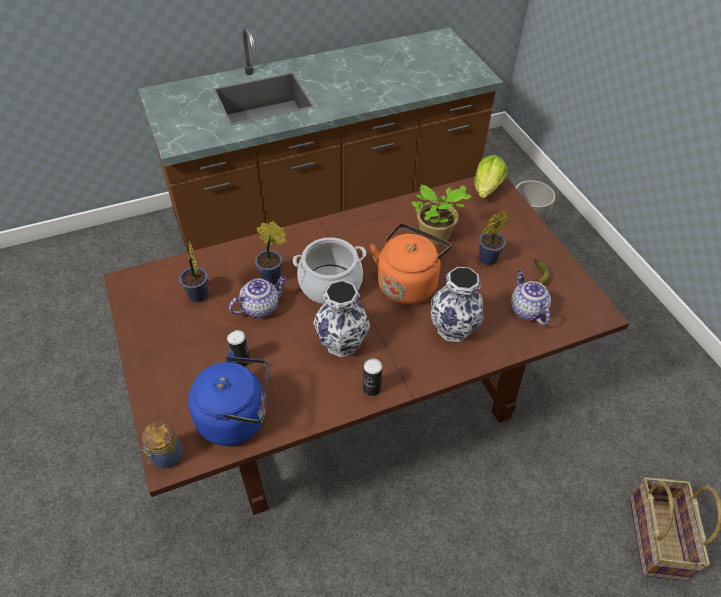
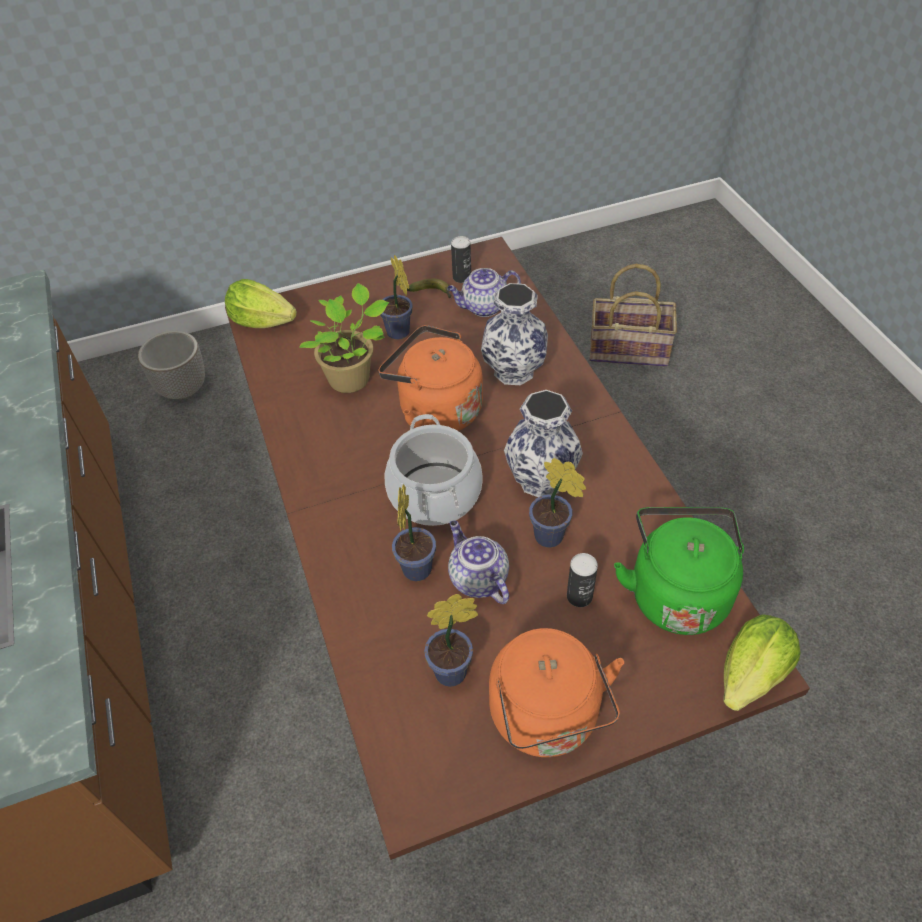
camera: 85 degrees left, 0 degrees up
jar [142,421,183,468] -> lettuce [723,614,800,711]
blue kettle [188,352,269,446] -> green kettle [614,507,744,635]
can [363,358,382,396] -> can moved to [451,236,471,283]
none -> orange kettle [489,628,624,757]
none -> potted plant [529,458,586,548]

